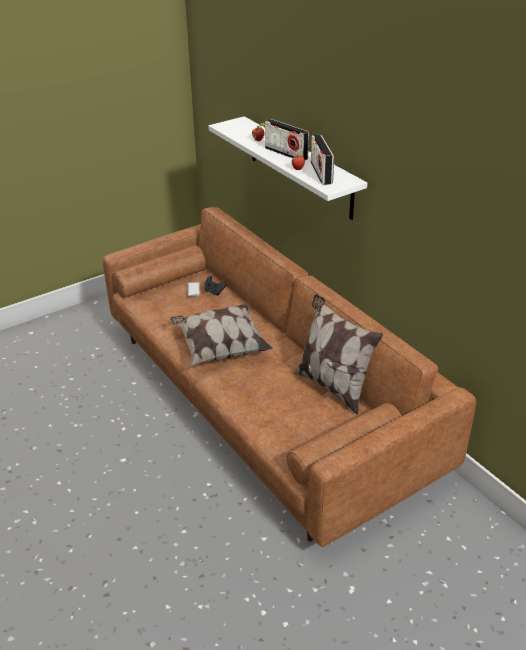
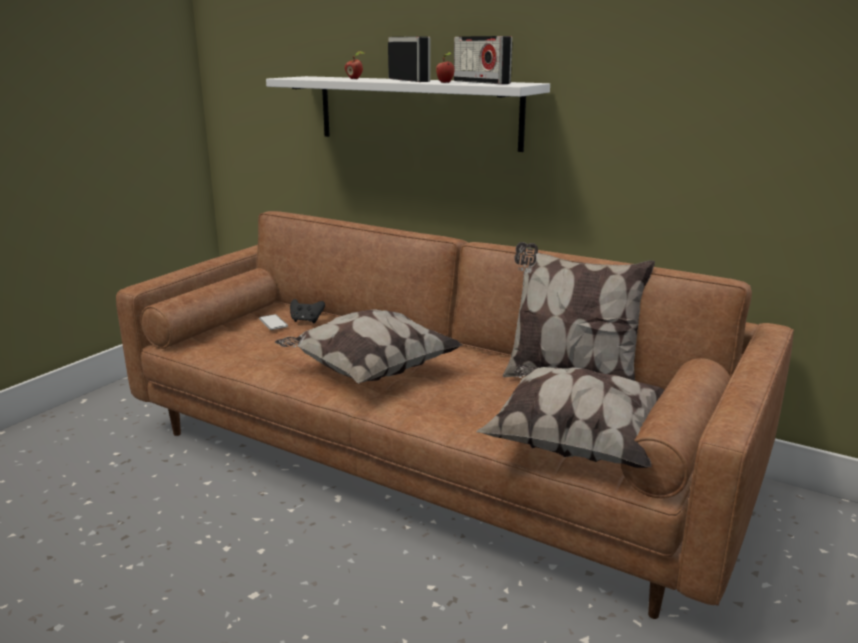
camera: 25 degrees left, 15 degrees down
radio [265,119,309,160] -> radio turned 135 degrees counterclockwise [388,36,431,82]
none -> pillow [476,365,664,468]

